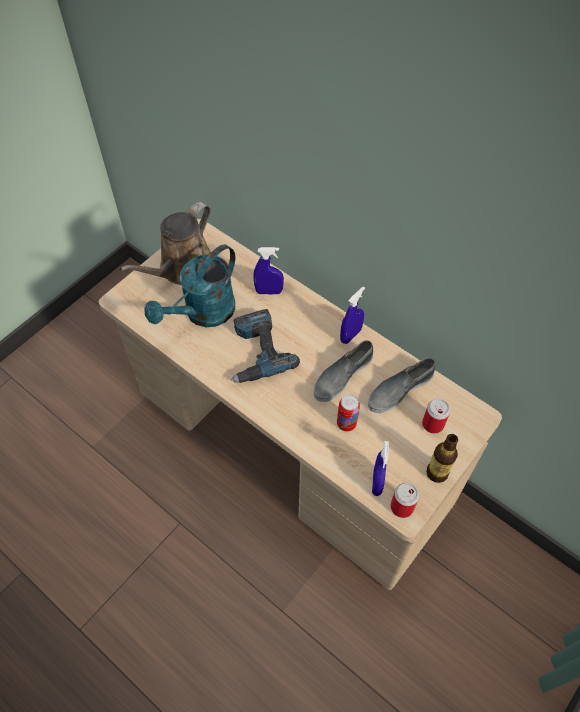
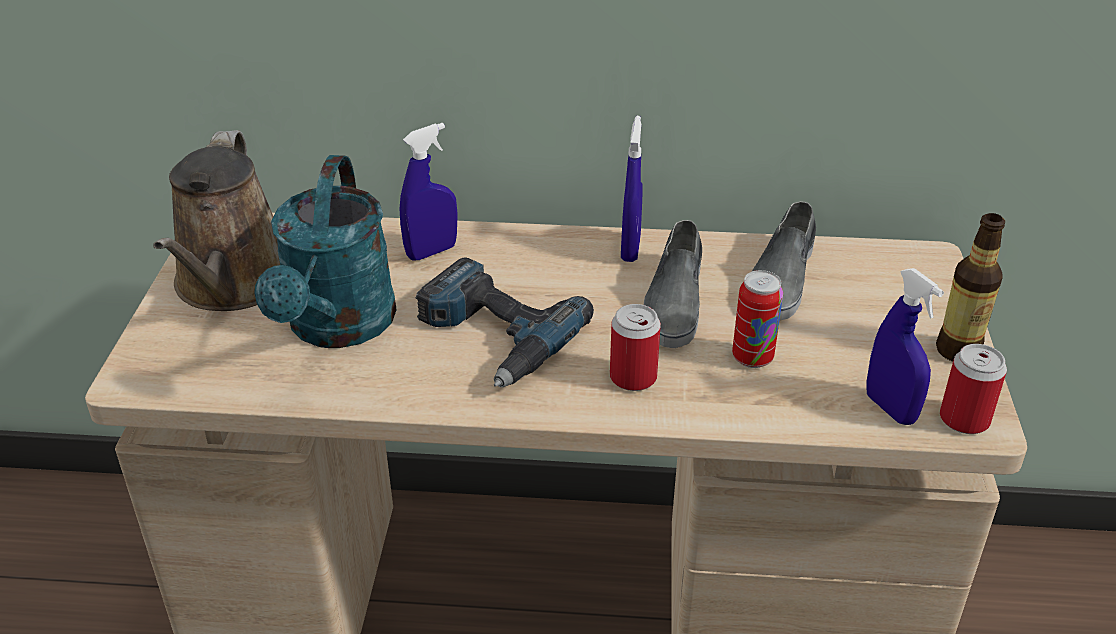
camera: 35 degrees left, 20 degrees down
can [422,399,450,434] -> can moved to [610,304,661,391]

